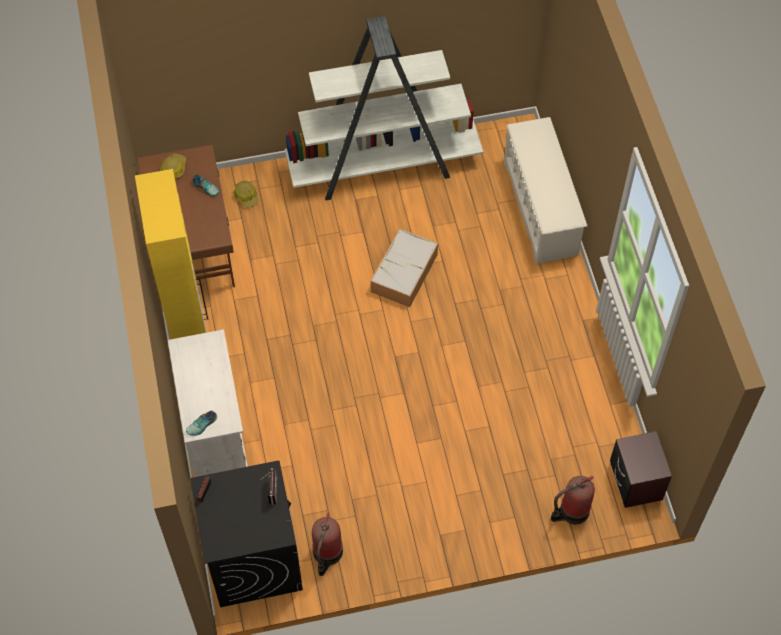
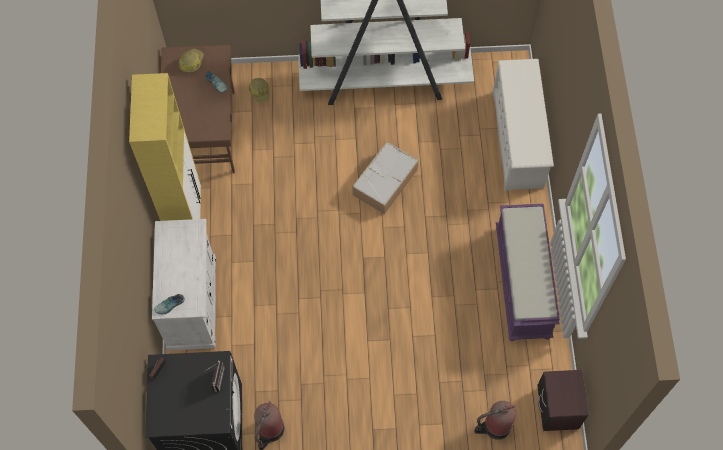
camera: 10 degrees right, 5 degrees up
none -> purple bench [496,204,560,341]

